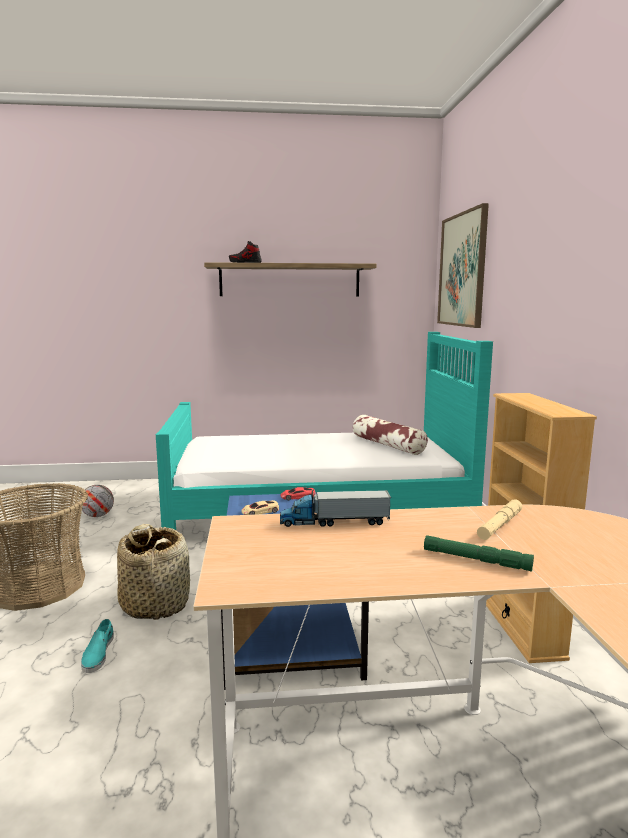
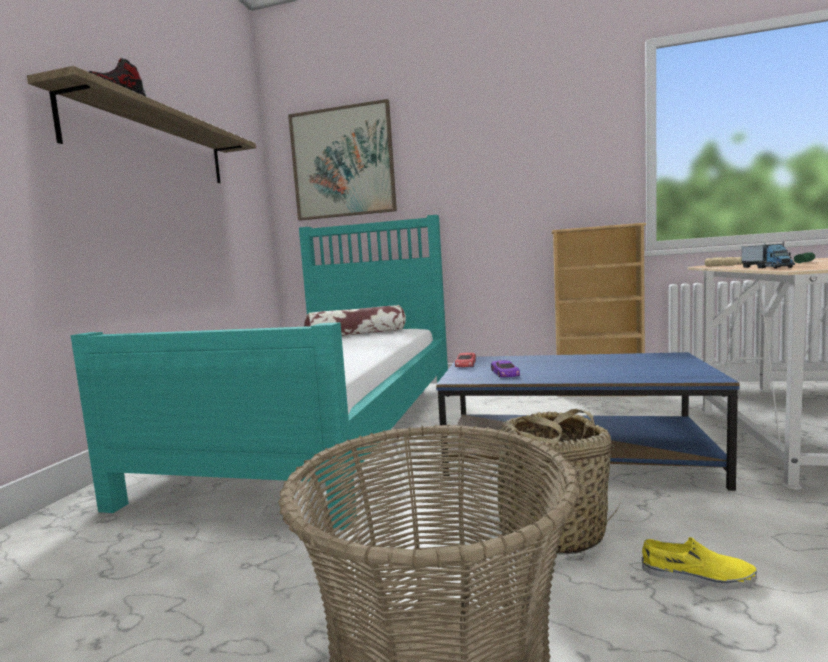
camera: 70 degrees left, 5 degrees down
football [80,485,114,517] -> none
turquoise shoe [81,619,114,673] -> yellow shoe [642,537,757,590]
beige toy car [241,500,279,515] -> purple toy car [491,360,520,377]

